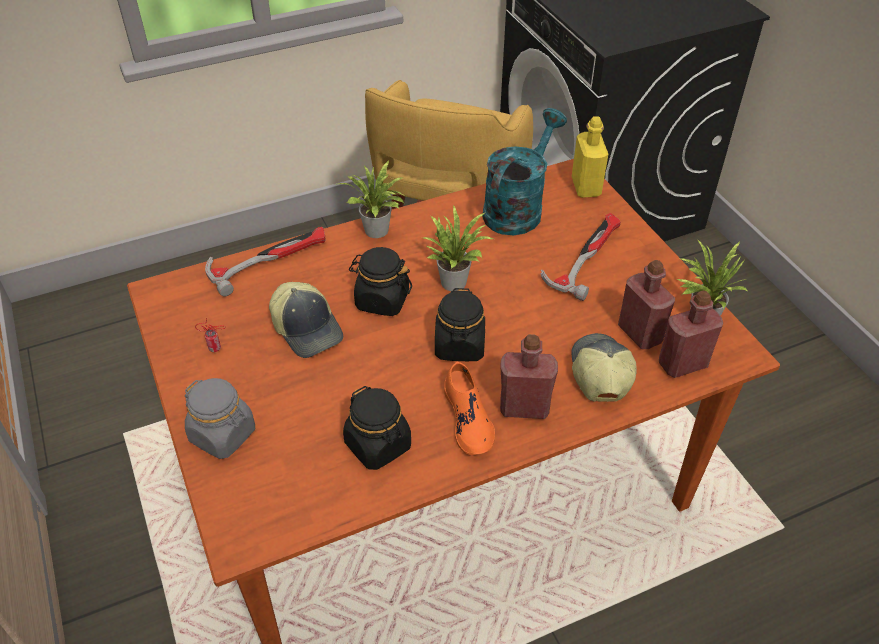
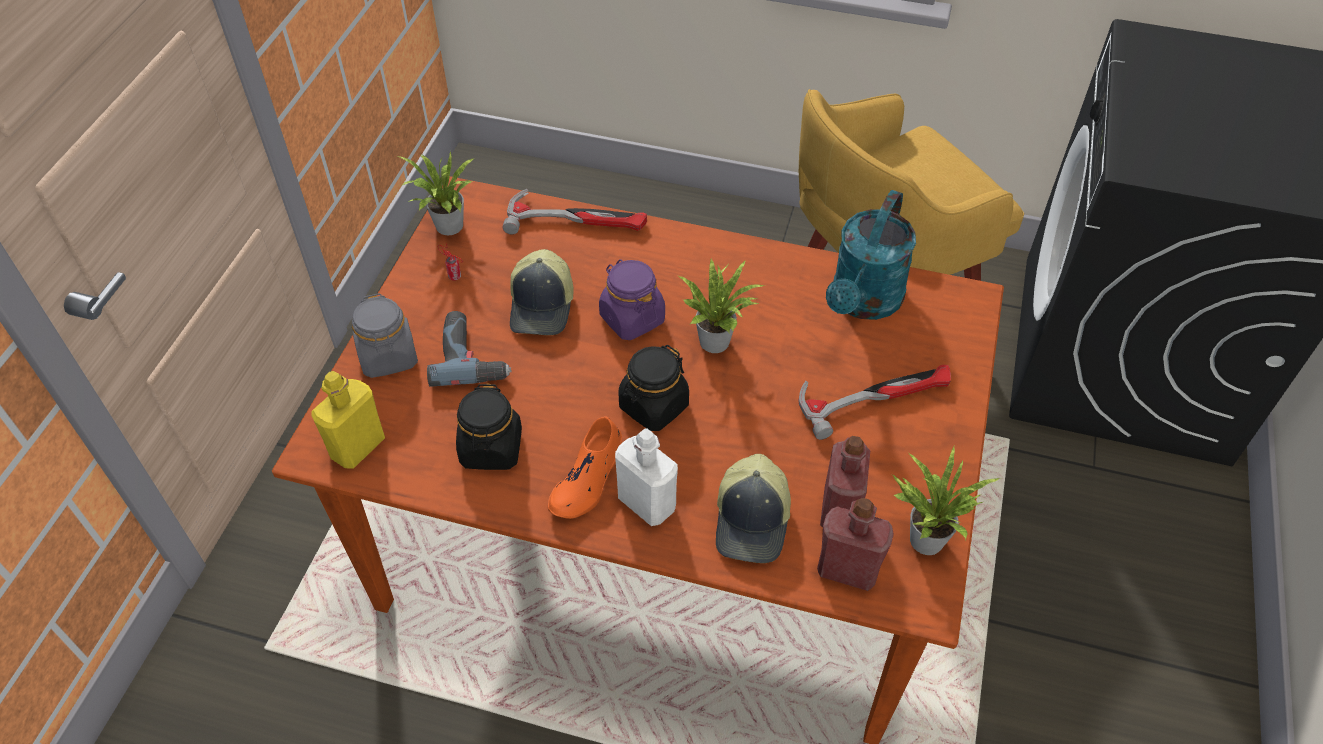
camera: 40 degrees right, 5 degrees up
potted plant [334,161,405,238] -> potted plant moved to [398,150,476,235]
black jar [349,247,412,316] -> purple jar [599,259,665,340]
turquoise watering can [482,108,567,235] -> turquoise watering can turned 135 degrees clockwise [826,190,916,320]
red bottle [500,334,558,419] -> white bottle [615,428,678,526]
cap [571,333,637,402] -> cap turned 150 degrees clockwise [716,454,791,563]
yellow bottle [572,116,608,198] -> yellow bottle moved to [311,371,385,469]
none -> power drill [427,311,512,387]

